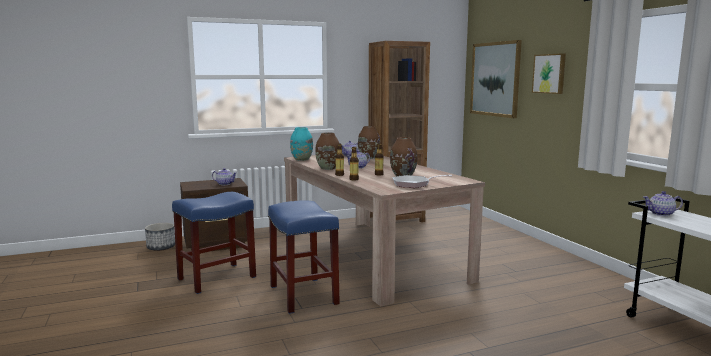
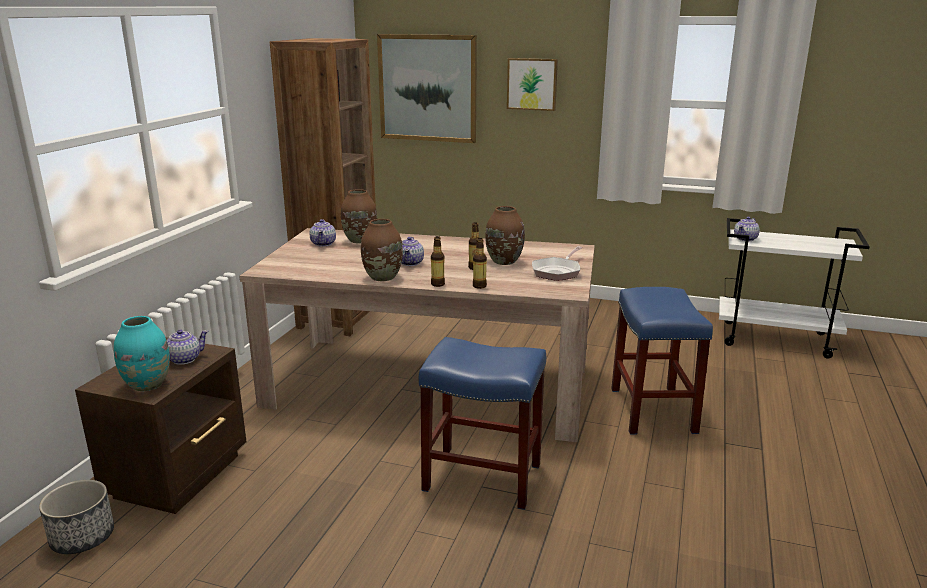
camera: 50 degrees left, 10 degrees up
blue stool [172,192,256,294] -> blue stool moved to [611,287,713,434]
turquoise vase [290,127,313,161] -> turquoise vase moved to [114,316,170,391]

